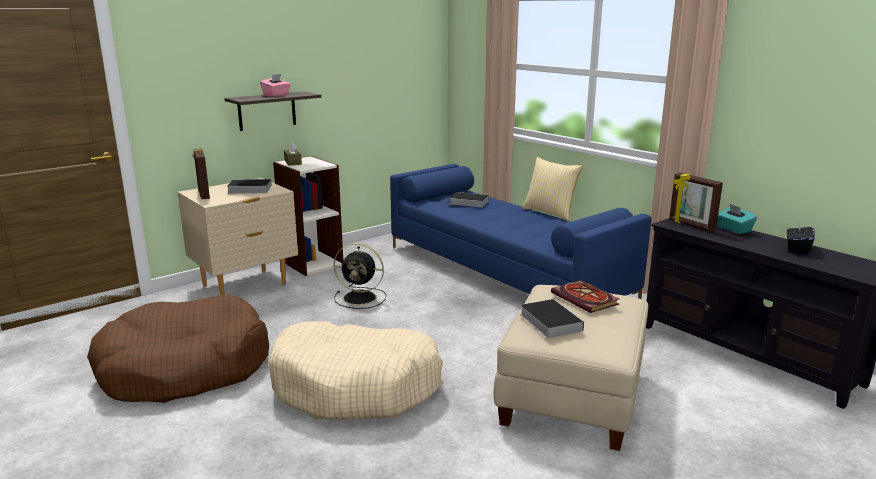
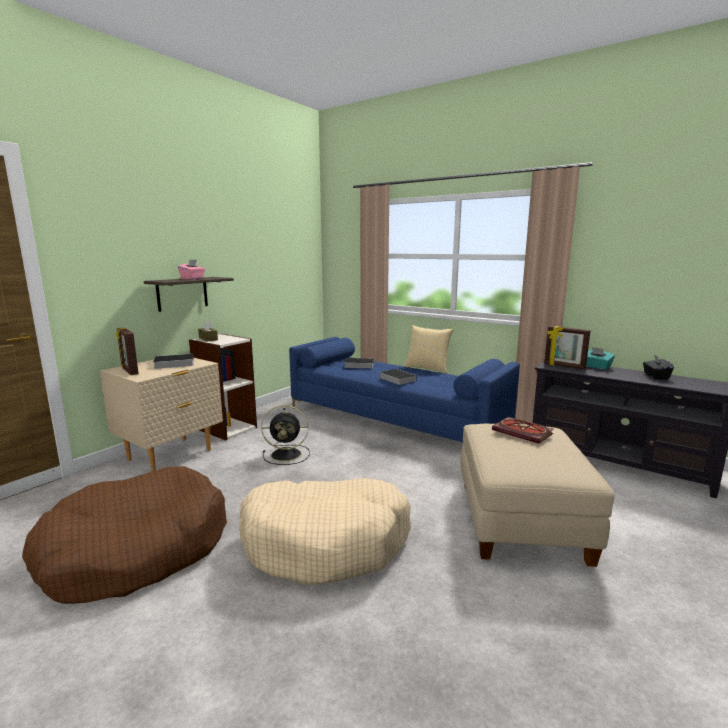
camera: 15 degrees left, 5 degrees down
book [520,299,584,338] -> book moved to [380,369,417,385]

